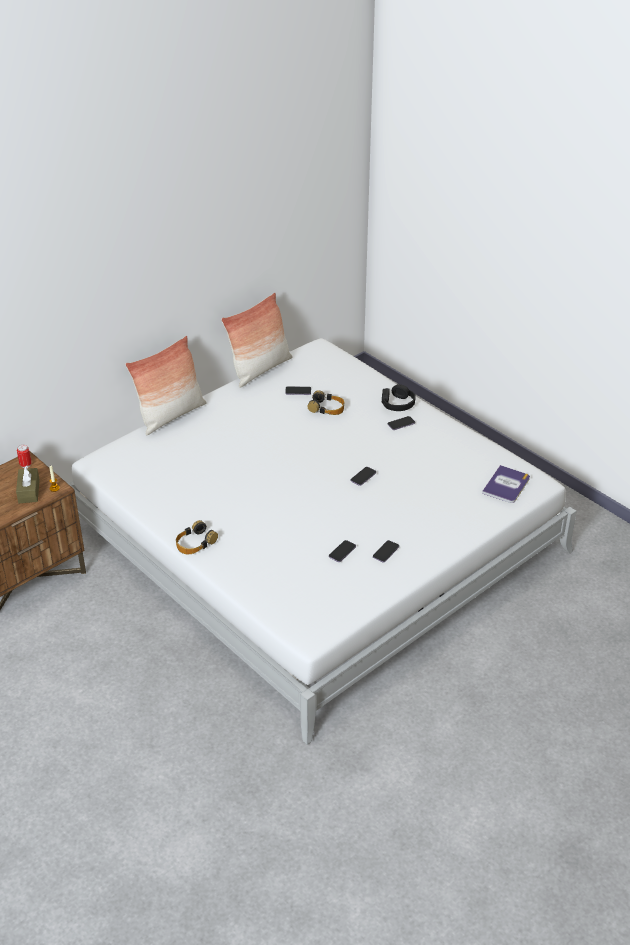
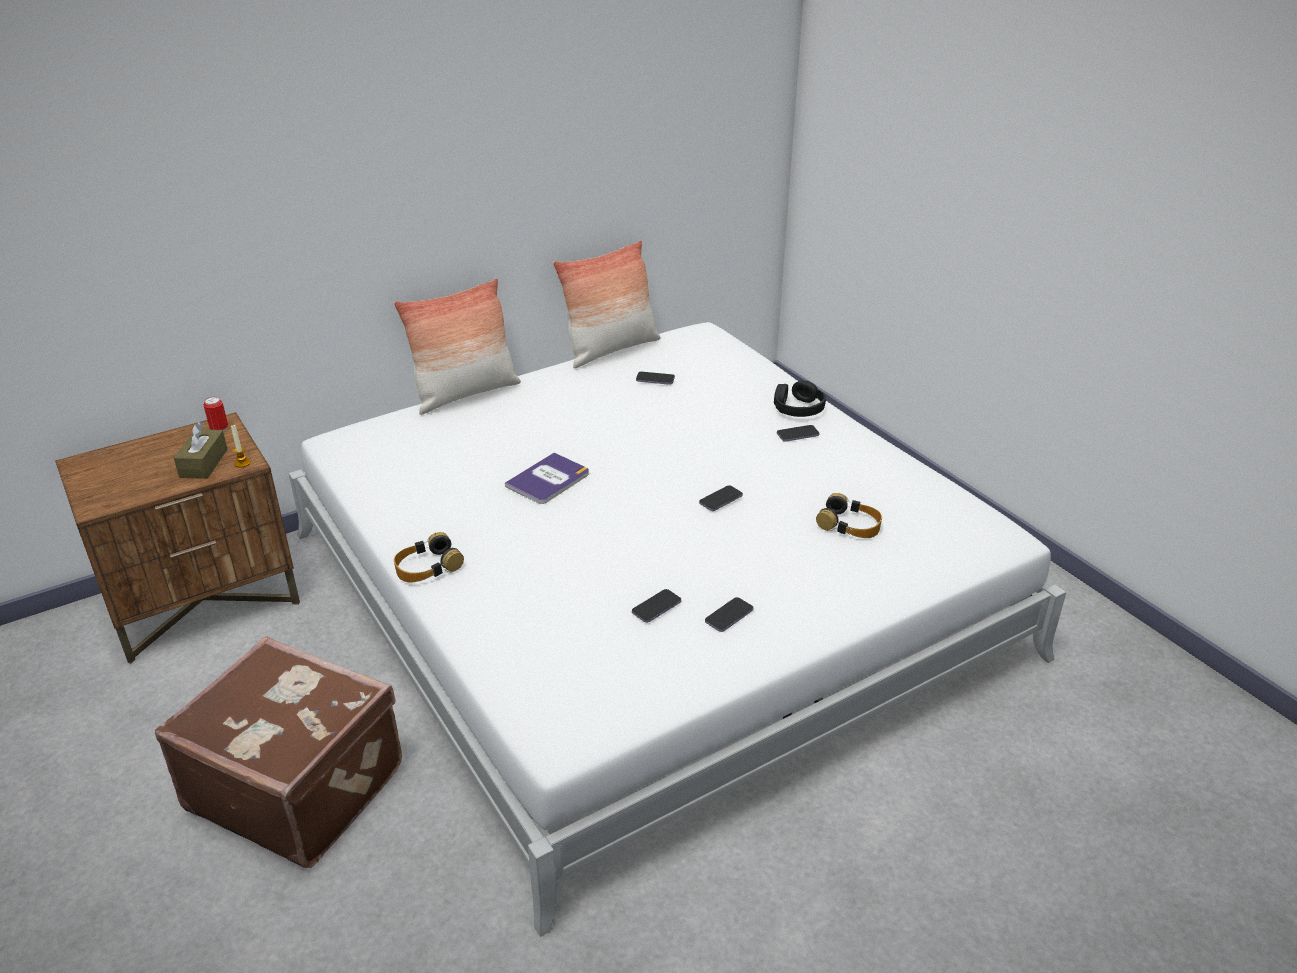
camera: 10 degrees right, 5 degrees down
headphones [307,390,344,415] -> headphones moved to [816,493,882,538]
book [482,465,530,503] -> book moved to [505,452,589,504]
none -> brown suitcase [155,636,402,868]

